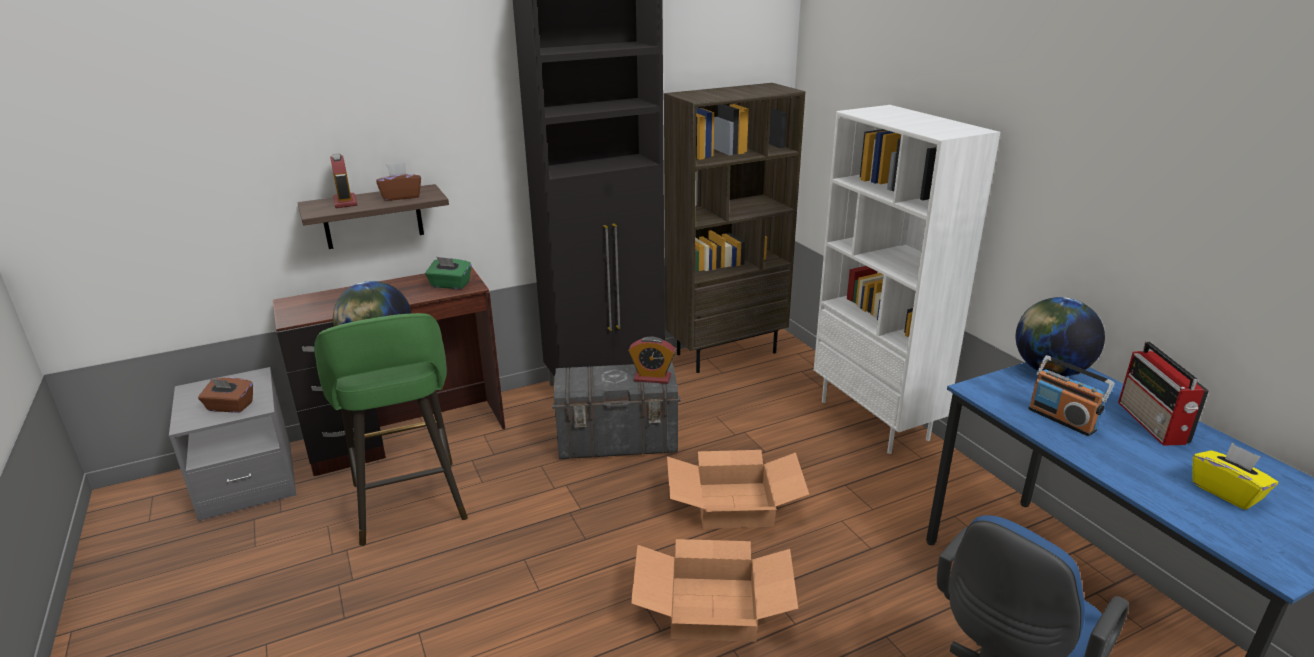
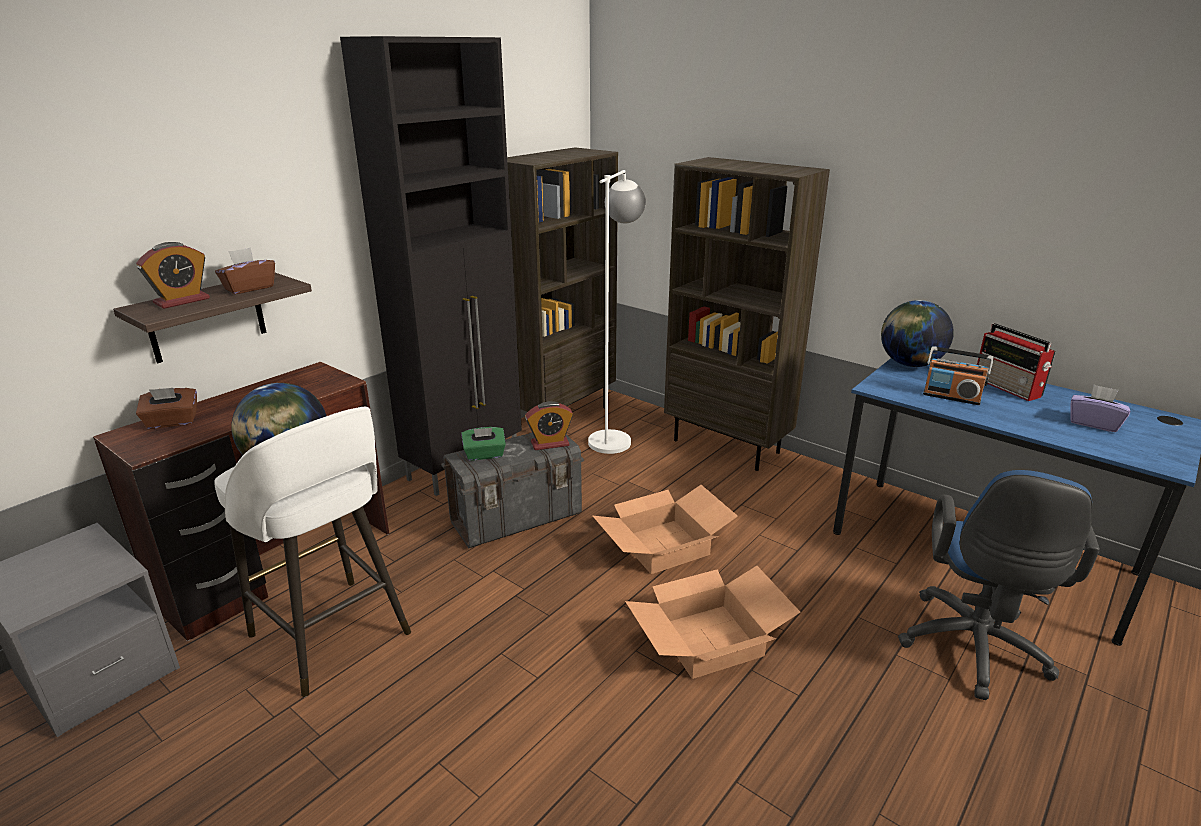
camera: 25 degrees left, 0 degrees up
brown tissue box [198,378,253,413] -> brown tissue box moved to [136,388,197,429]
green stool [314,313,468,546] -> white stool [214,407,411,697]
alarm clock [330,153,357,208] -> alarm clock turned 90 degrees clockwise [136,242,210,309]
green tissue box [425,257,471,289] -> green tissue box moved to [461,427,506,461]
white bookcase [814,105,1000,454] -> brown bookcase [664,157,830,471]
yellow tissue box [1192,443,1278,510] -> purple tissue box [1070,384,1130,432]
none -> white floor lamp [588,170,646,454]

